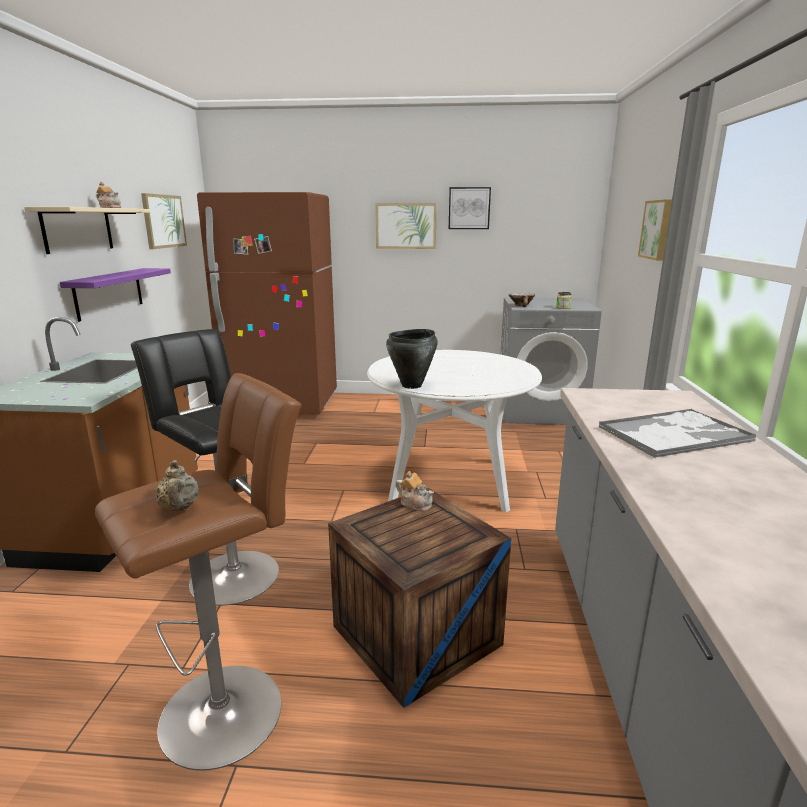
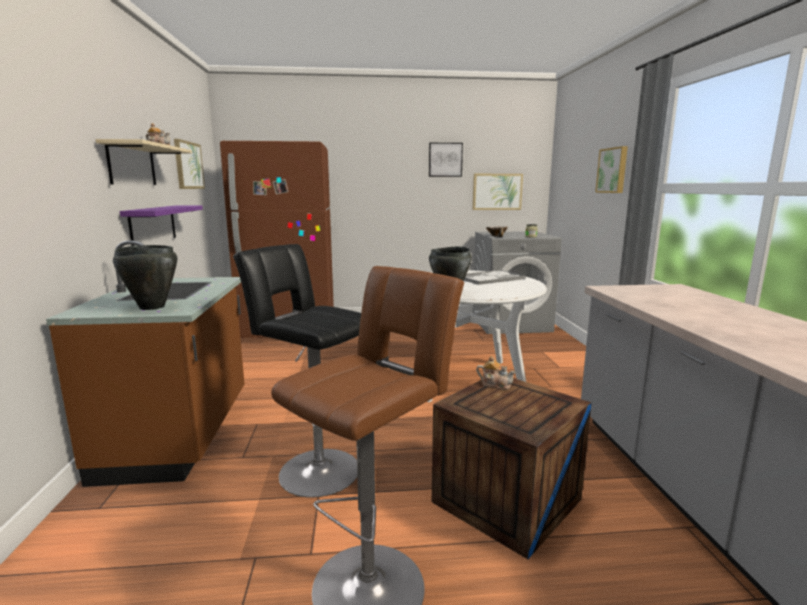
camera: 10 degrees left, 5 degrees down
beige teapot [155,460,199,511] -> none
picture [375,203,437,249] -> picture moved to [473,174,523,210]
tray [599,409,757,458] -> tray moved to [464,270,526,285]
none -> black cooking pot [113,245,177,310]

